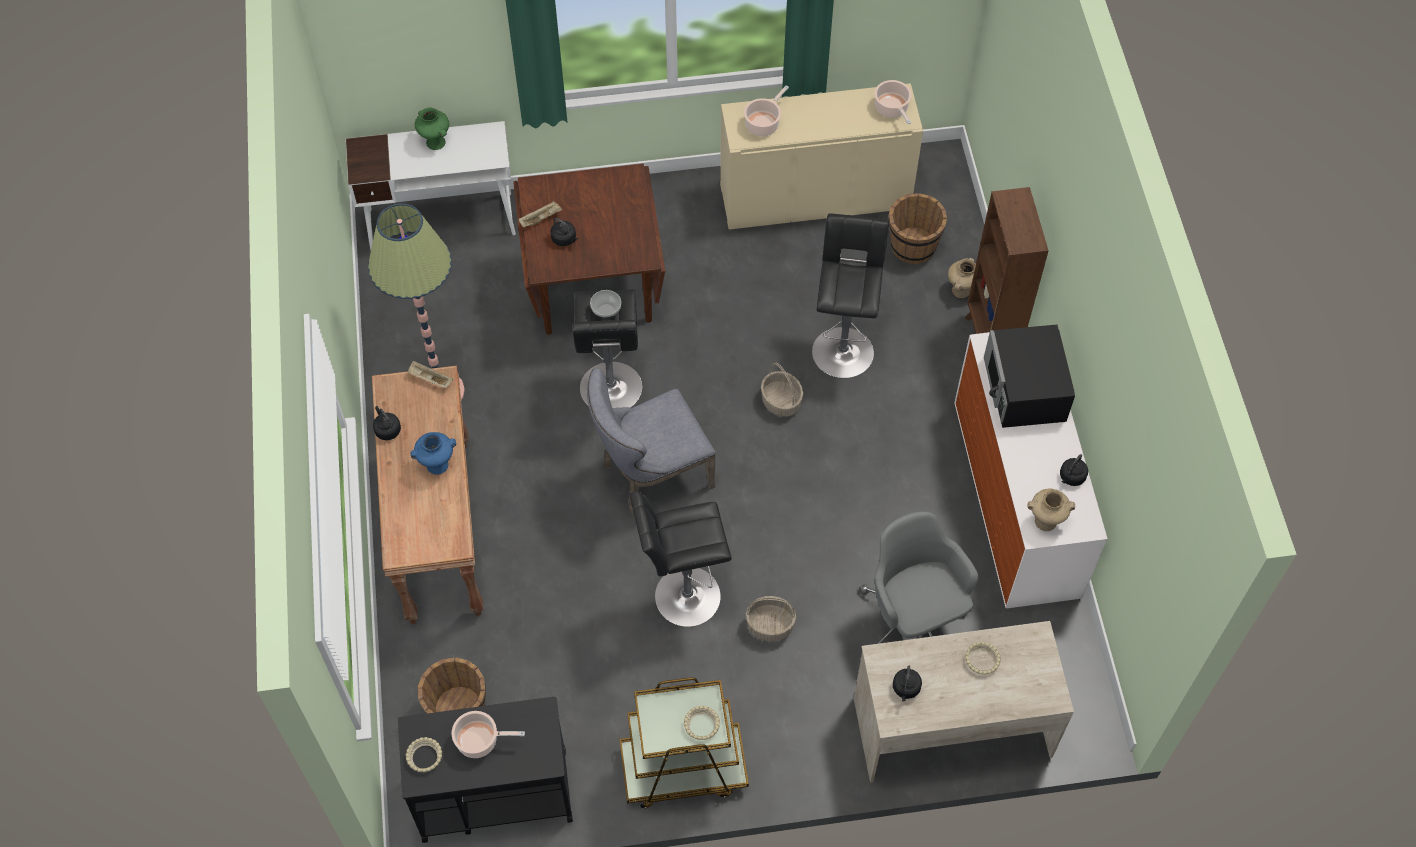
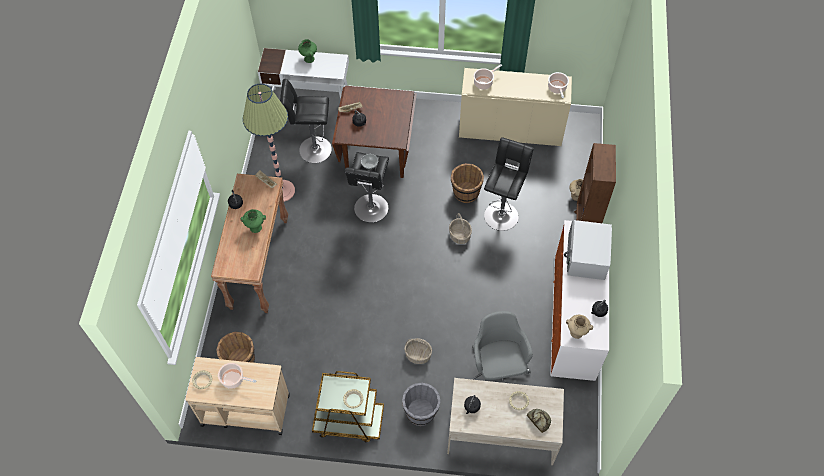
camera: 15 degrees right, 0 degrees up
black cart [398,697,573,843] -> beige cart [185,357,290,435]
blue vase [410,432,456,475] -> green vase [240,209,266,233]
grey chair [587,368,716,515] -> none
black stool [629,491,732,627] -> black stool moved to [280,79,332,163]
brown bucket [889,193,947,264] -> brown bucket moved to [451,163,484,203]
black microwave [984,325,1075,428] -> white microwave [564,220,612,280]
none -> grey bucket [402,383,440,426]
none -> bread [527,409,551,433]

